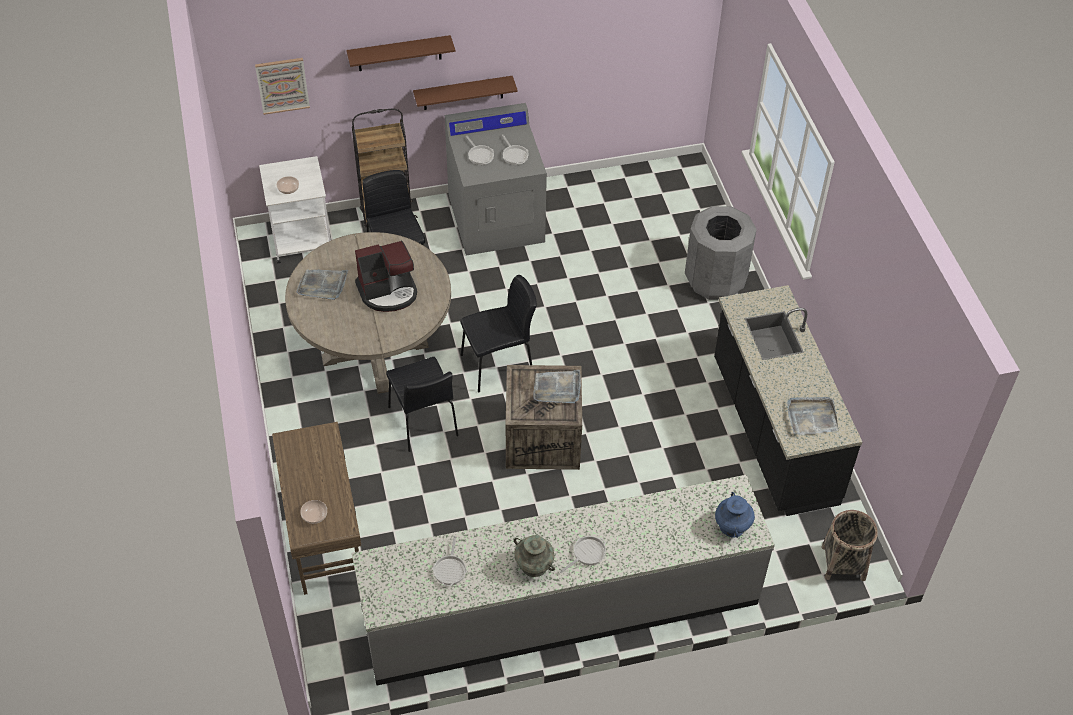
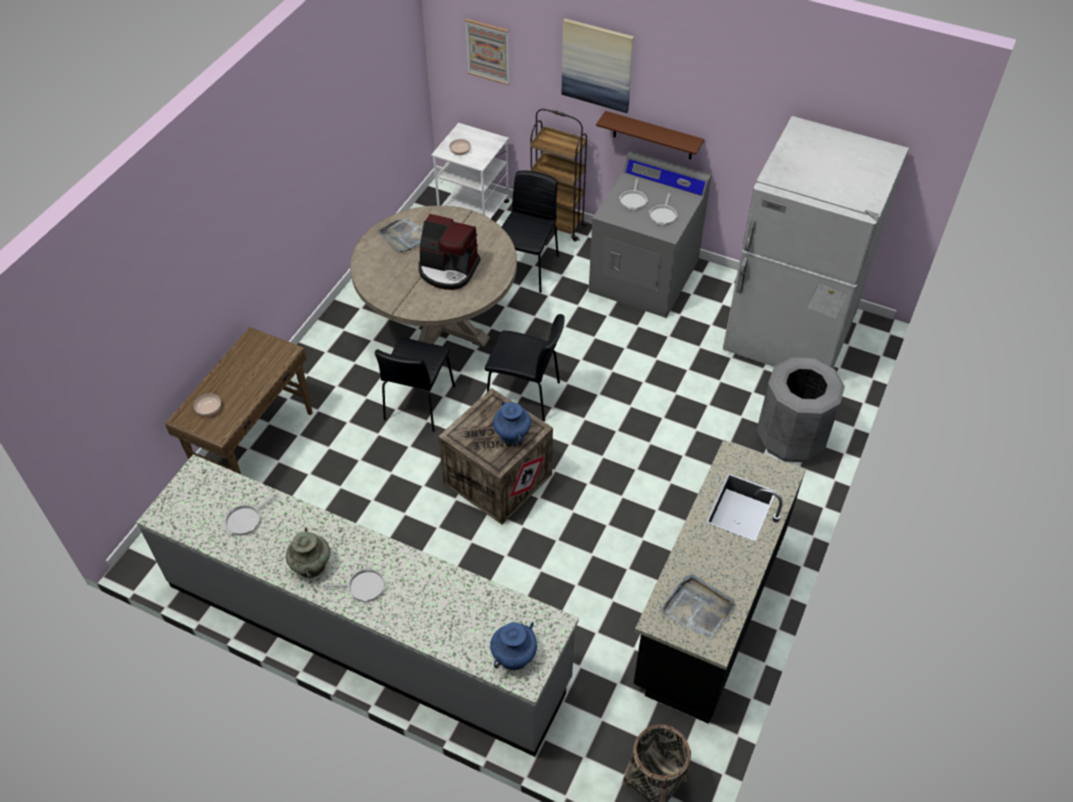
camera: 40 degrees right, 0 degrees up
brown shelf [346,35,455,71] -> picture [562,18,634,113]
grey tray [534,370,581,403] -> blue vase [493,402,531,444]
none -> white fridge [723,116,909,368]

